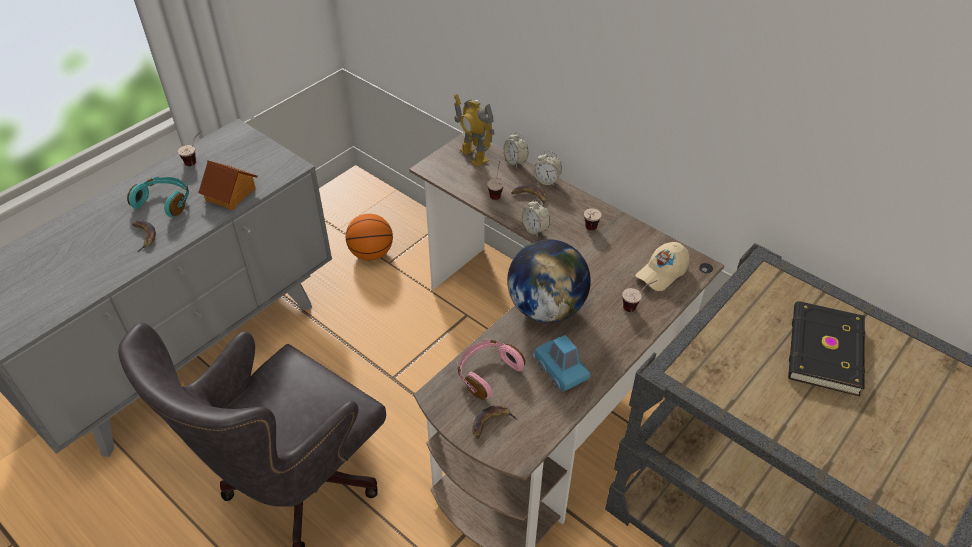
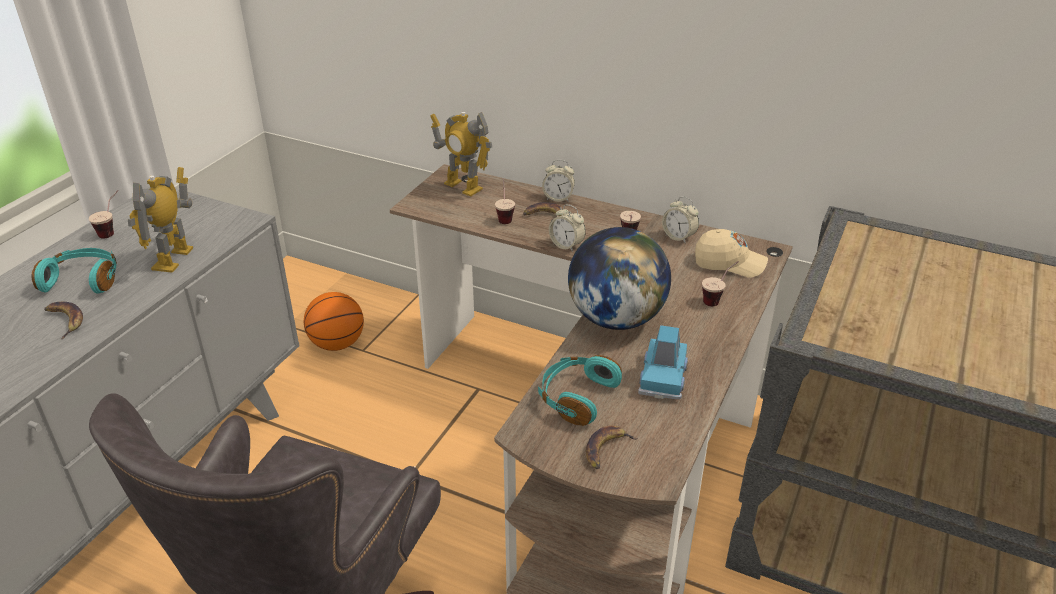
camera: 15 degrees left, 10 degrees down
toy house [198,160,258,210] -> toy robot [128,167,193,273]
pink headphones [457,340,525,400] -> turquoise headphones [538,355,622,426]
alarm clock [503,132,528,168] -> alarm clock moved to [662,196,699,244]
blue toy car [533,335,590,392] -> blue toy car turned 120 degrees counterclockwise [638,325,688,399]
beige cap [635,242,690,291] -> beige cap turned 105 degrees counterclockwise [695,229,768,278]
black book [788,301,865,396] -> none

